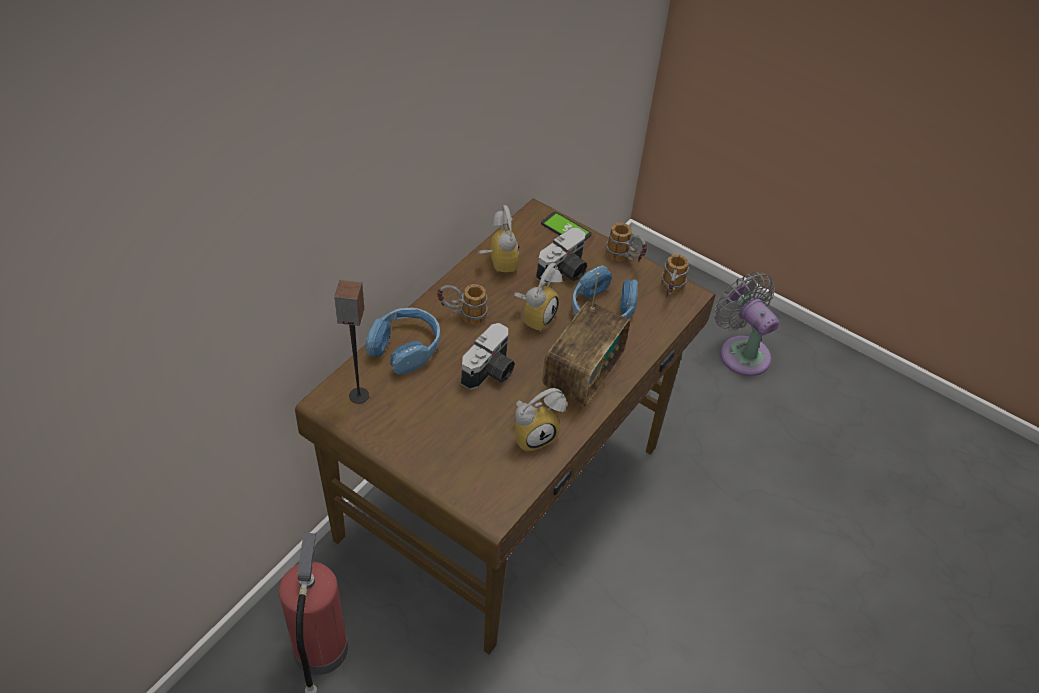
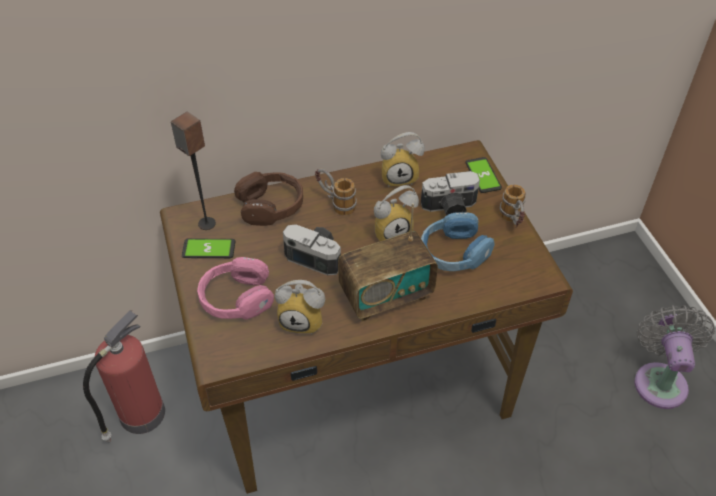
camera: 40 degrees right, 0 degrees up
blue headphones [366,308,441,375] -> brown headphones [234,172,303,226]
camera [461,323,515,390] -> camera turned 135 degrees counterclockwise [283,224,341,275]
alarm clock [478,205,519,273] -> alarm clock turned 60 degrees clockwise [381,132,425,187]
mug [661,254,689,297] -> none
none -> phone [182,238,235,258]
none -> pink headphones [197,257,274,319]

